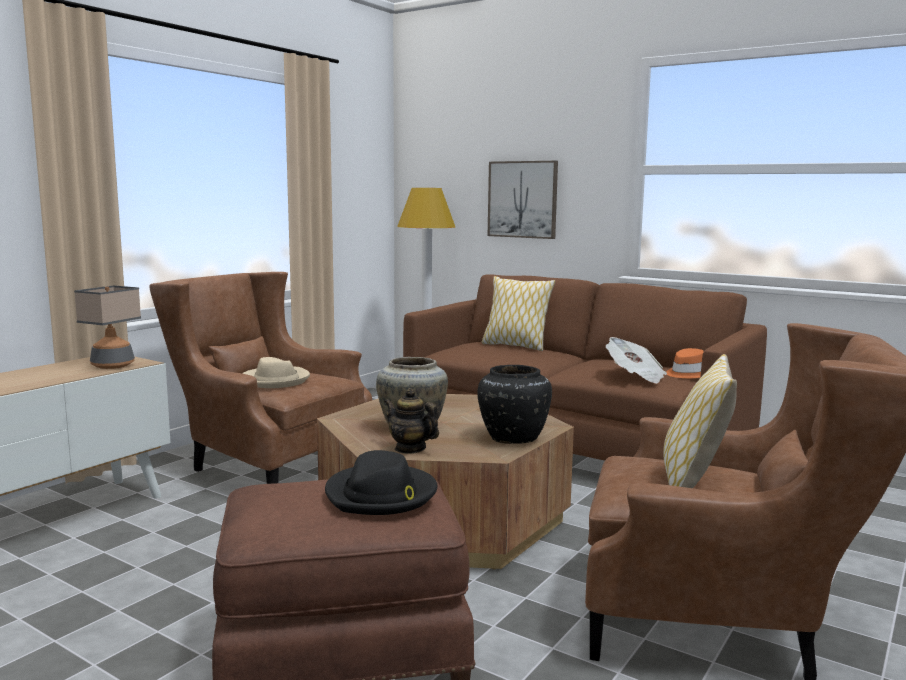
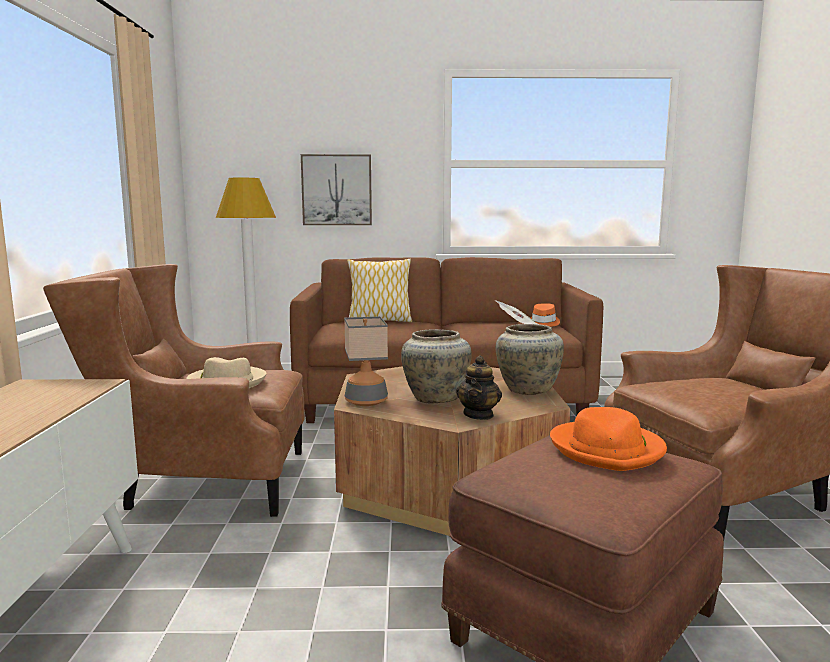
camera: 35 degrees left, 0 degrees up
table lamp [74,285,141,369] -> table lamp moved to [344,316,388,406]
black hat [325,450,438,515] -> orange hat [550,407,667,471]
teapot [384,388,439,454] -> teapot turned 75 degrees counterclockwise [456,355,502,420]
black vase [477,365,552,444] -> beige vase [495,324,564,395]
pillow [663,354,737,488] -> none

